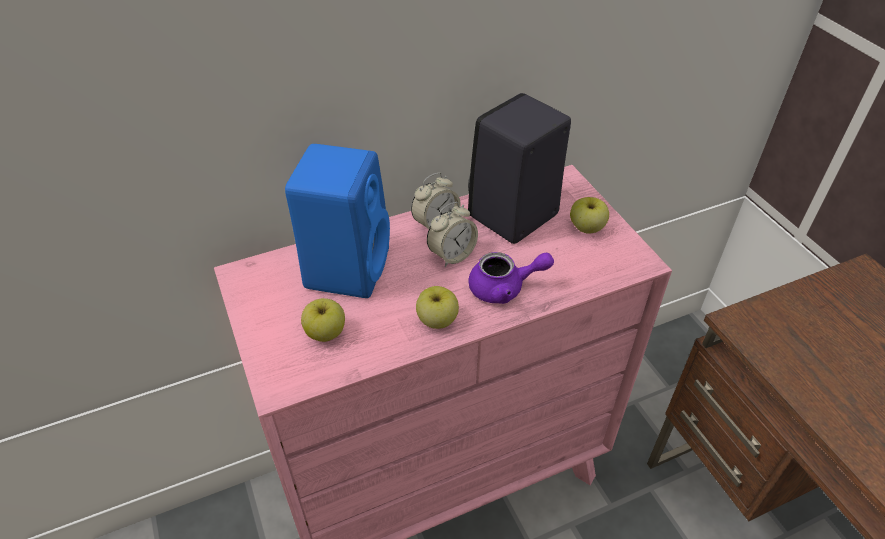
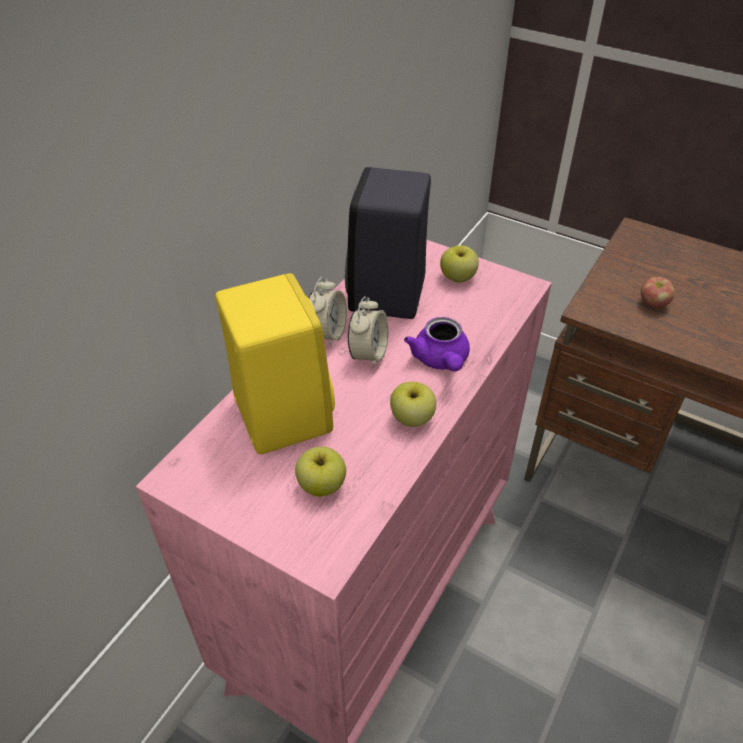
camera: 35 degrees left, 0 degrees up
blue speaker [285,144,390,298] -> yellow speaker [215,273,335,454]
purple teapot [468,252,554,304] -> purple teapot turned 120 degrees clockwise [404,317,470,372]
none -> apple [641,277,675,308]

